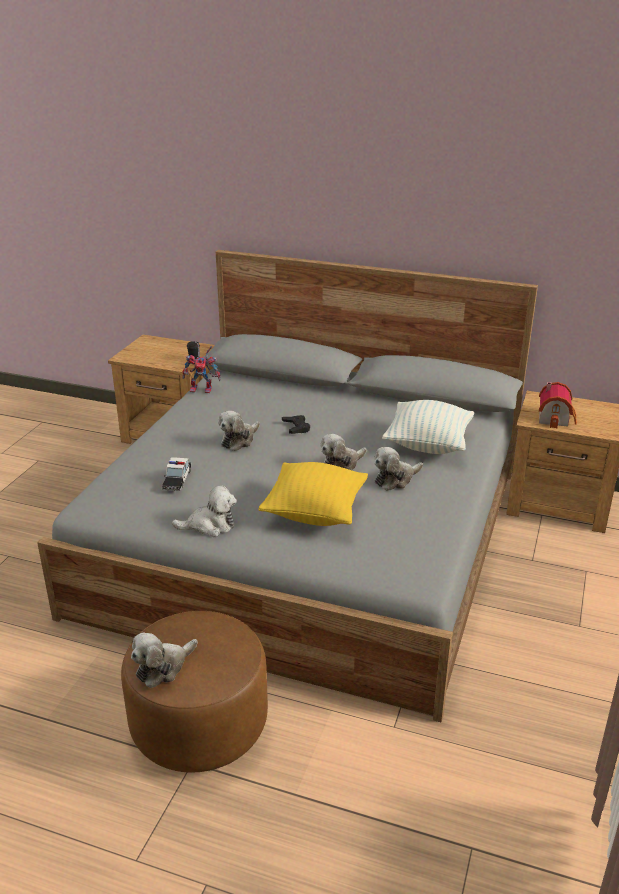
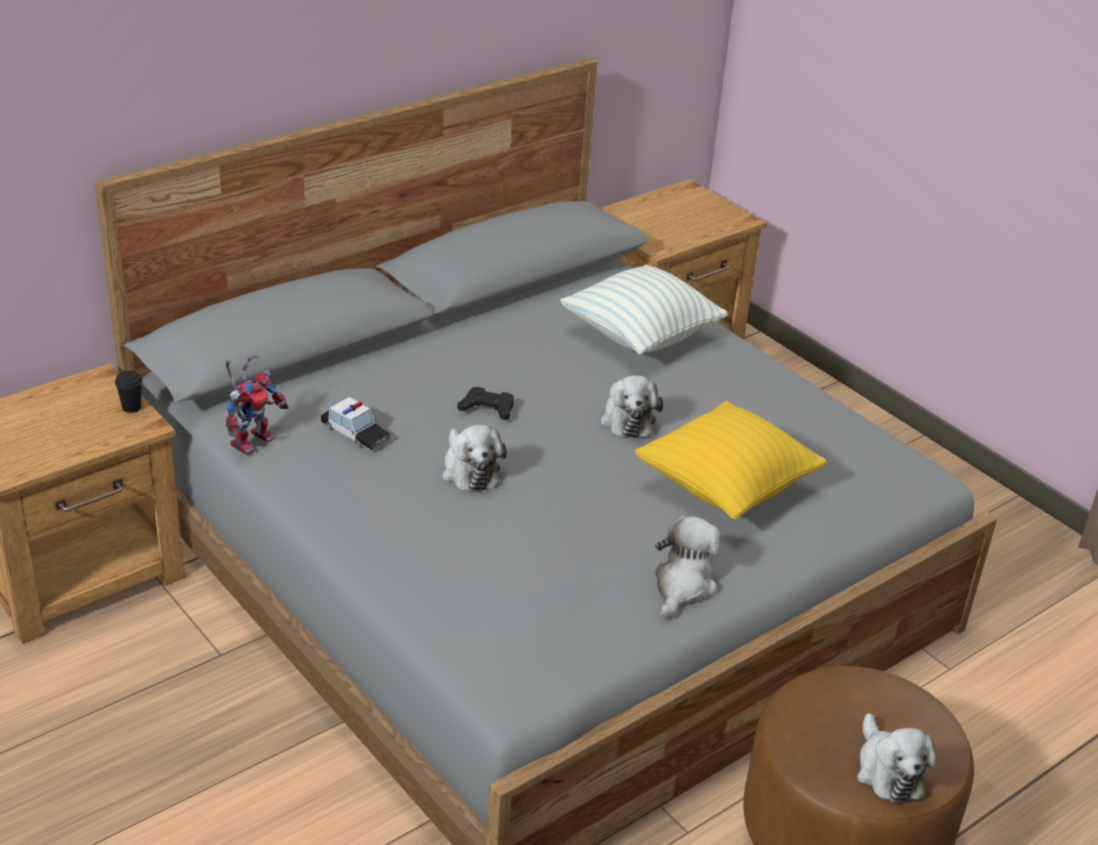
camera: 60 degrees left, 5 degrees up
toy car [162,457,191,491] -> toy car moved to [321,397,391,451]
plush toy [374,447,423,491] -> none
toy house [539,382,577,429] -> none

